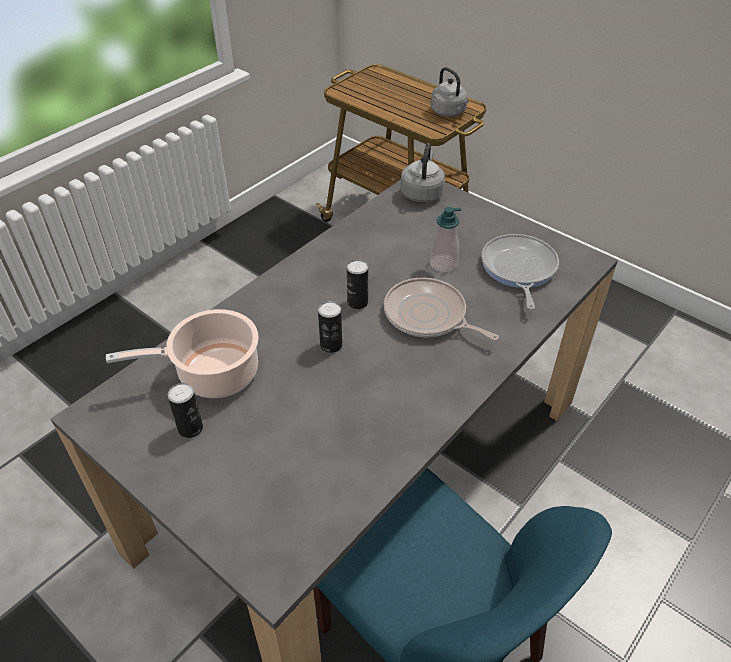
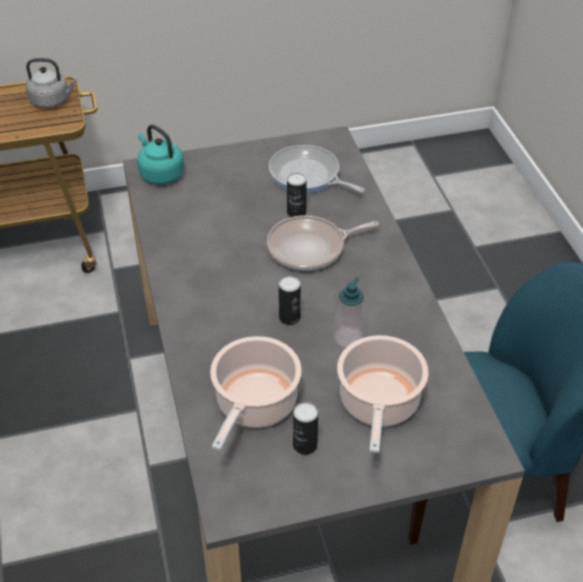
camera: 55 degrees left, 0 degrees up
can [347,260,368,309] -> can moved to [287,173,307,217]
grey kettle [401,143,445,203] -> turquoise kettle [137,124,184,184]
soap dispenser [430,207,461,272] -> soap dispenser moved to [333,277,365,348]
none -> cooking pot [337,335,429,453]

